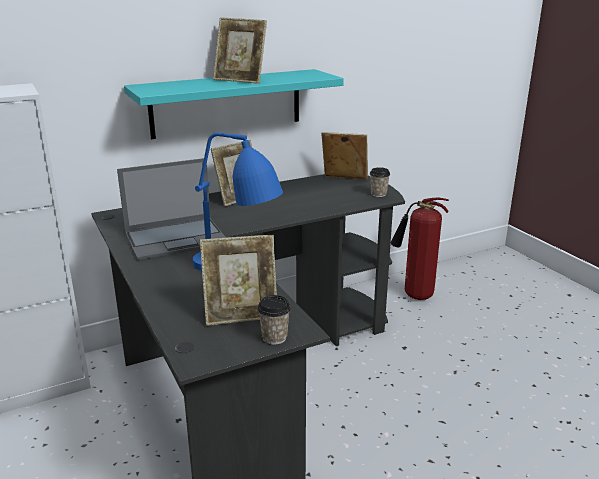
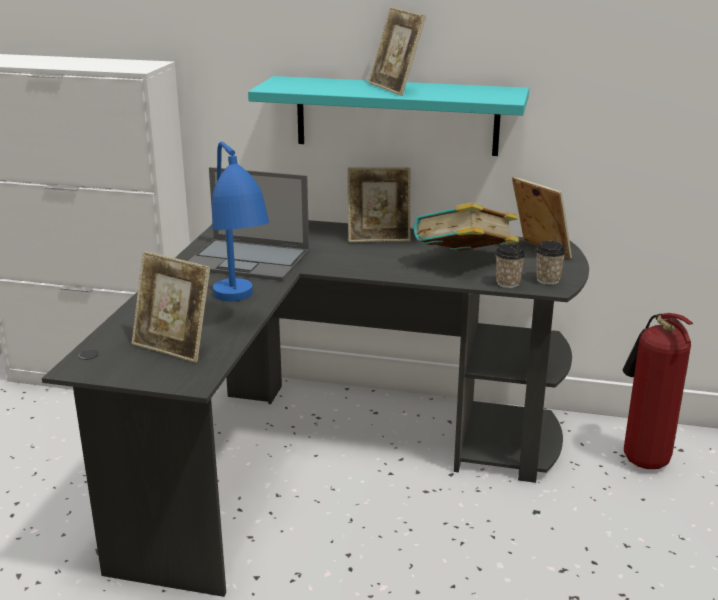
camera: 40 degrees right, 0 degrees up
cup [257,295,291,345] -> cup moved to [495,244,526,288]
none -> book [413,202,519,251]

